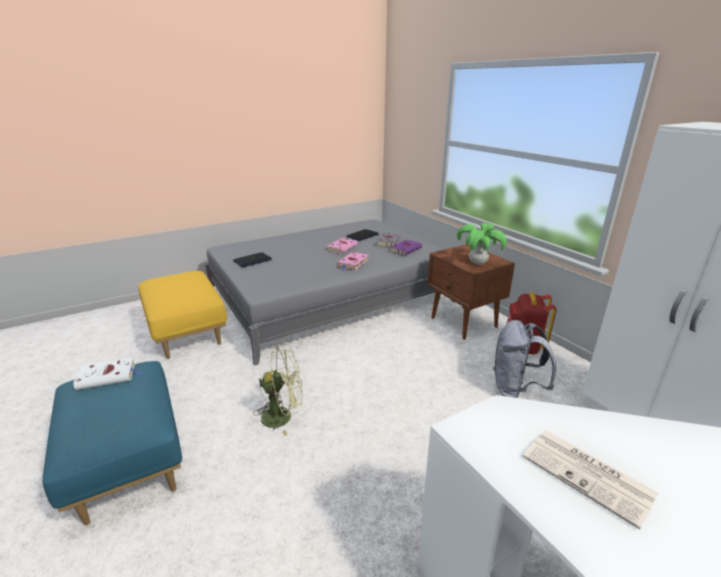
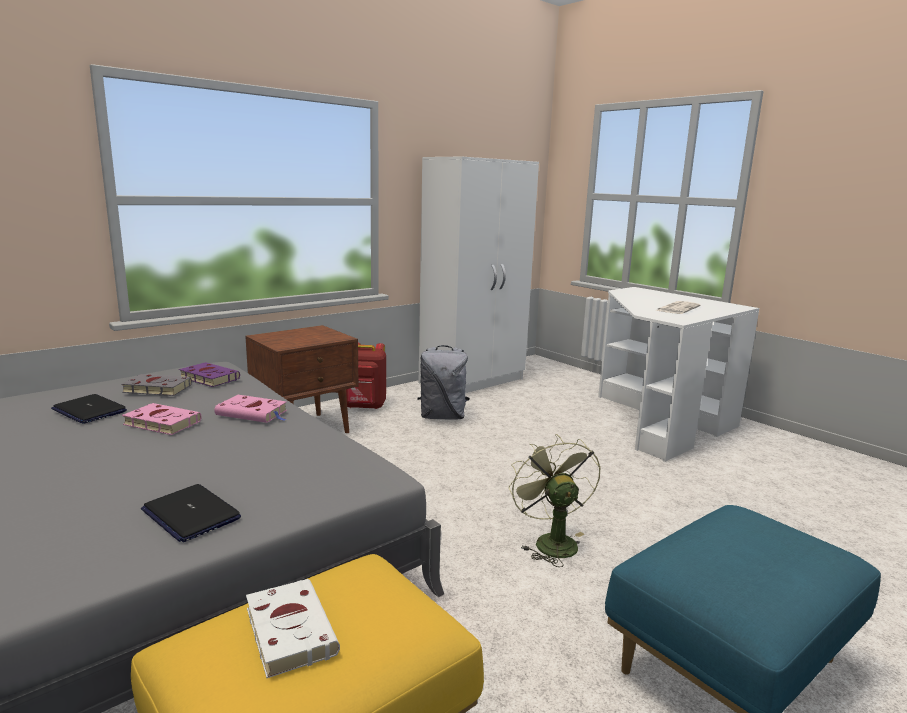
camera: 100 degrees left, 10 degrees down
white book [74,357,143,390] -> white book moved to [246,579,340,678]
potted plant [457,223,507,265] -> none

